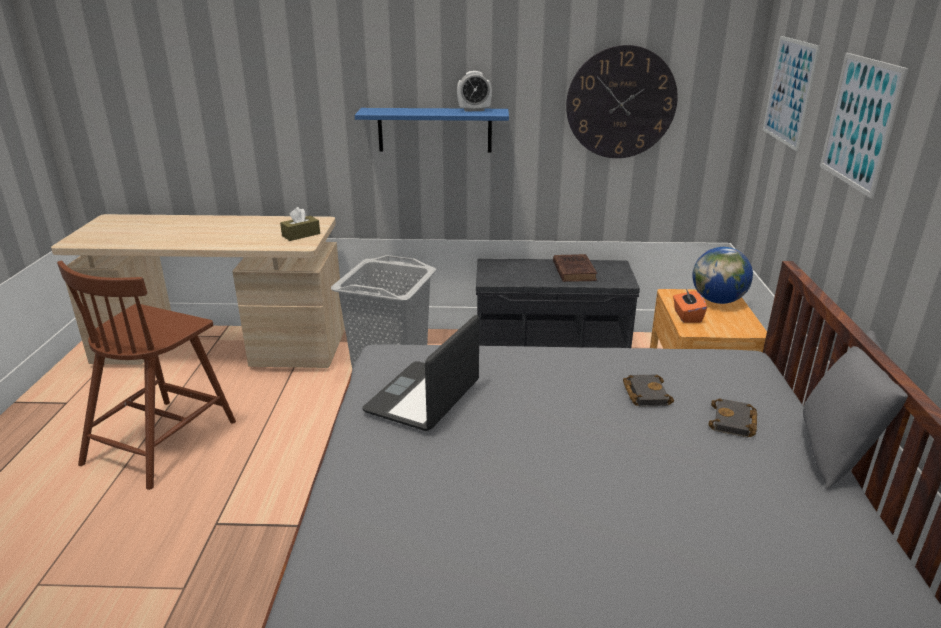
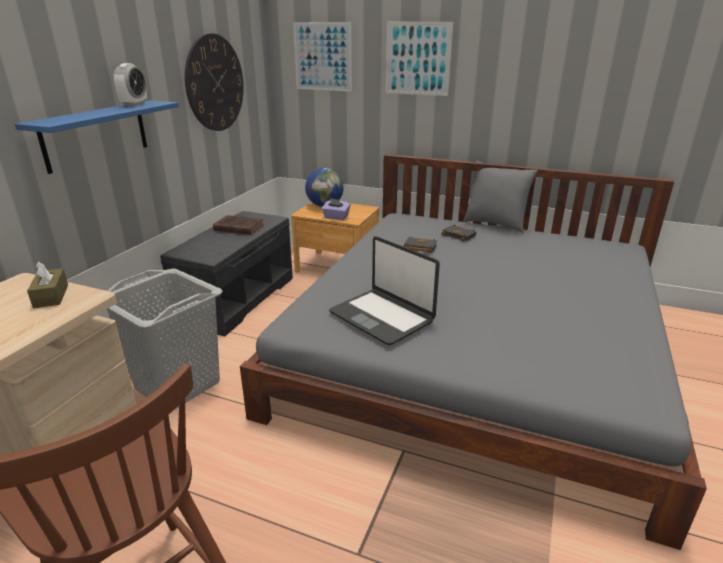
camera: 70 degrees left, 0 degrees up
orange tissue box [673,289,707,323] -> purple tissue box [322,198,351,220]

